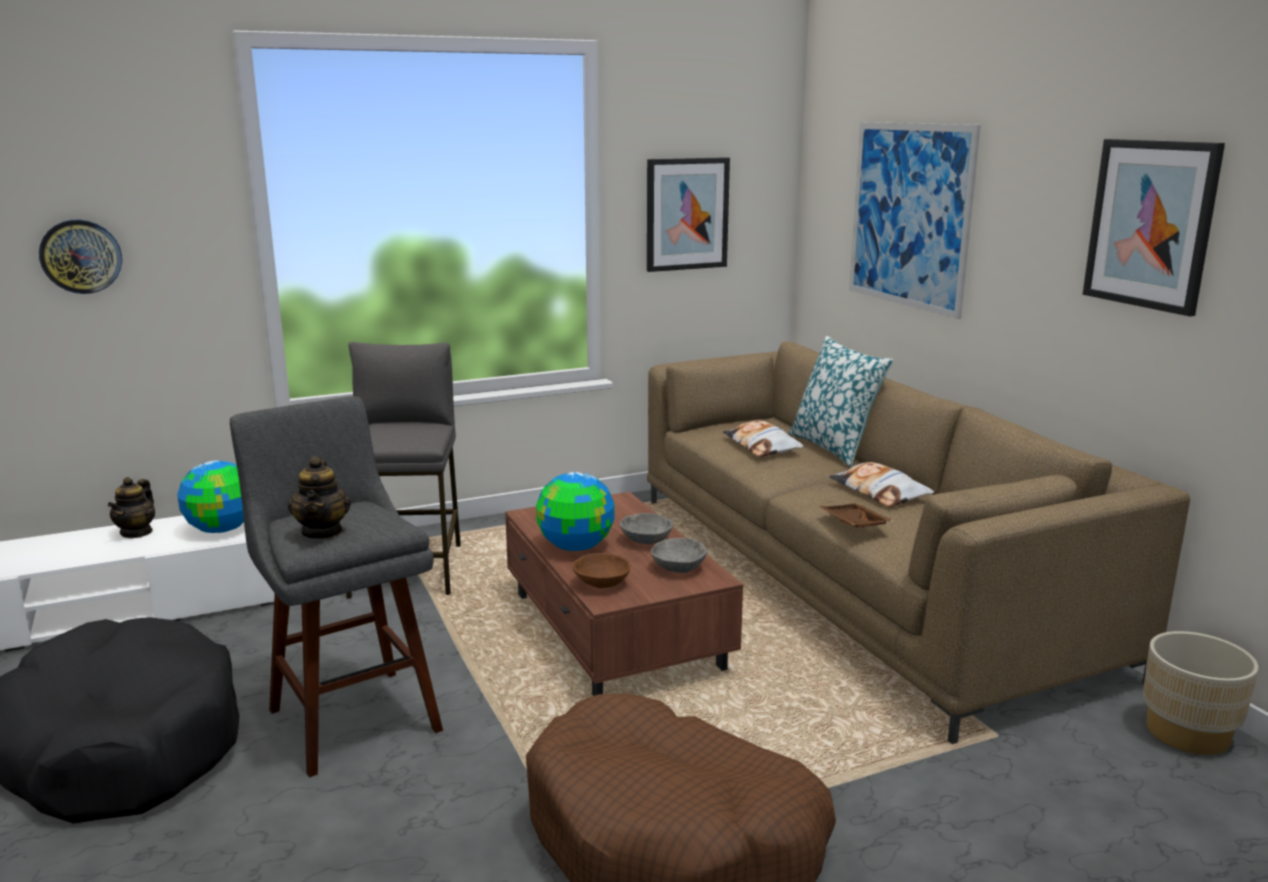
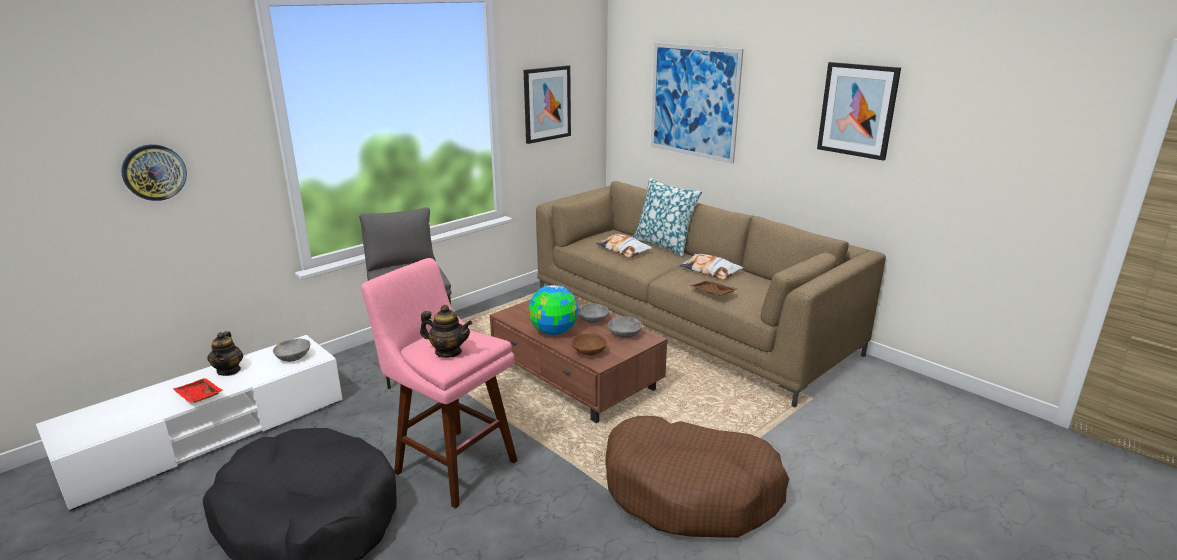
camera: 20 degrees left, 5 degrees up
globe [177,460,244,533] -> grey bowl [273,339,310,362]
grey stool [230,396,443,777] -> pink stool [361,258,517,509]
teapot [288,456,351,539] -> teapot turned 45 degrees counterclockwise [420,305,472,358]
beige planter [1143,631,1259,755] -> none
none -> red tray [173,378,224,403]

